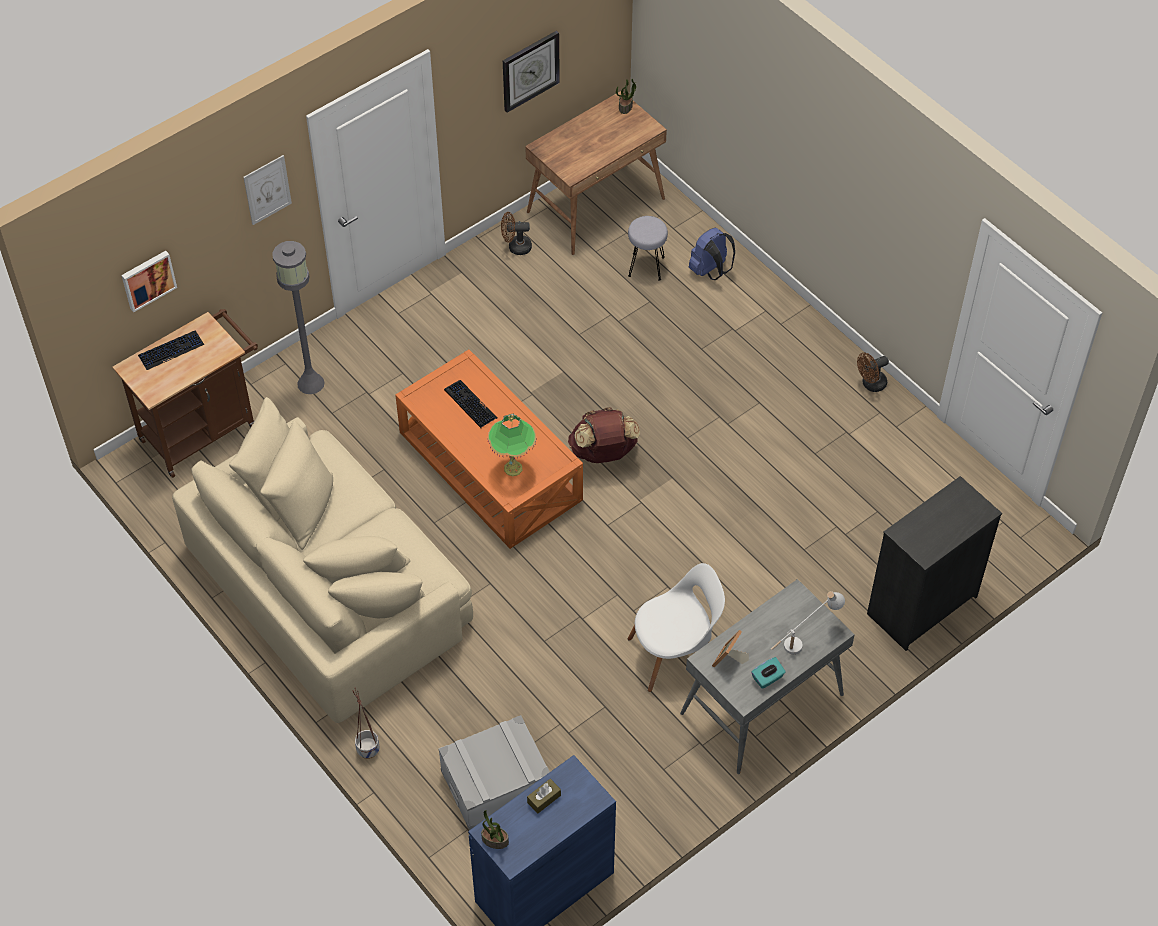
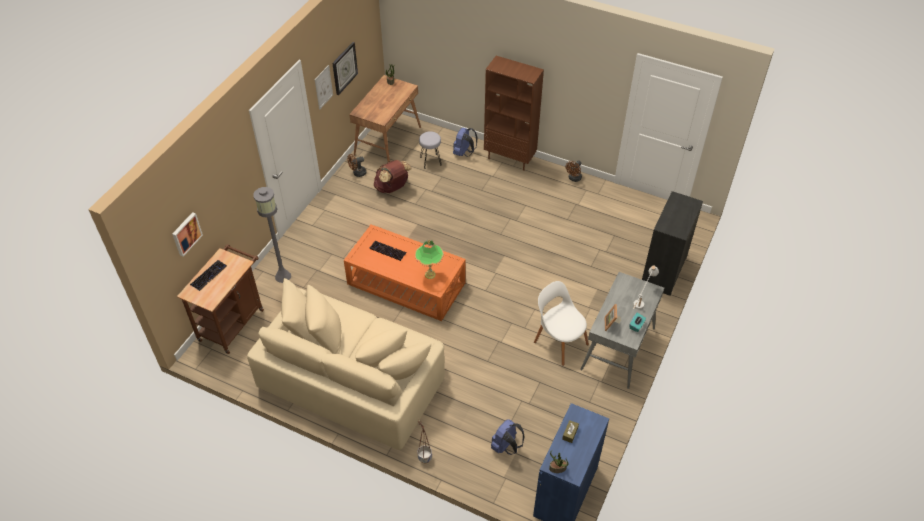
camera: 25 degrees left, 5 degrees down
picture [243,155,292,225] -> picture moved to [315,65,333,110]
grey storage box [438,715,550,830] -> blue backpack [491,419,525,455]
brown backpack [568,407,640,463] -> brown backpack moved to [374,160,412,193]
white chair [628,563,725,692] -> white chair turned 90 degrees counterclockwise [534,281,589,366]
none -> brown bookcase [484,56,544,171]

